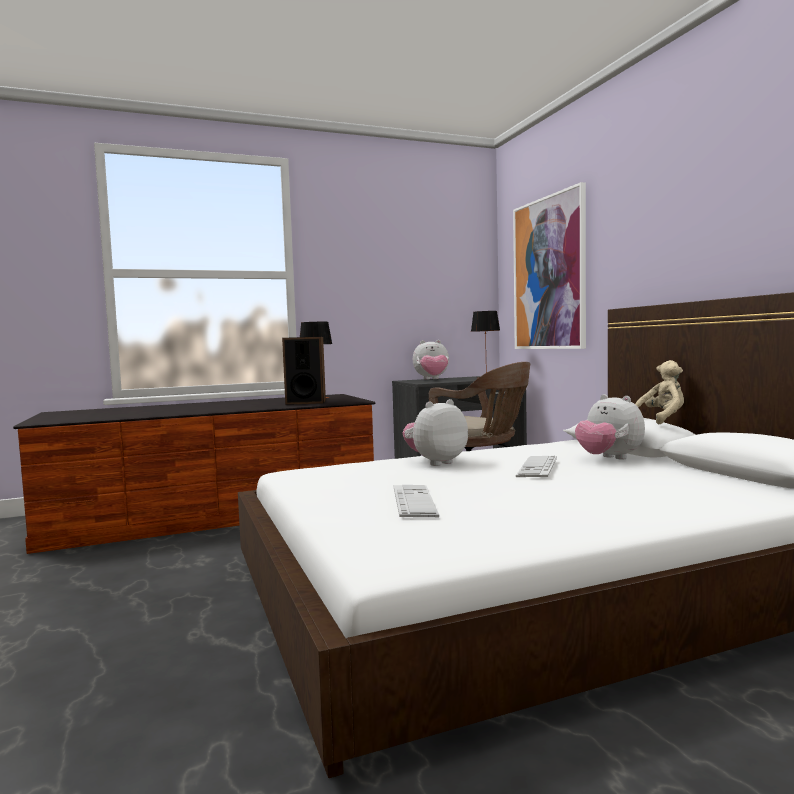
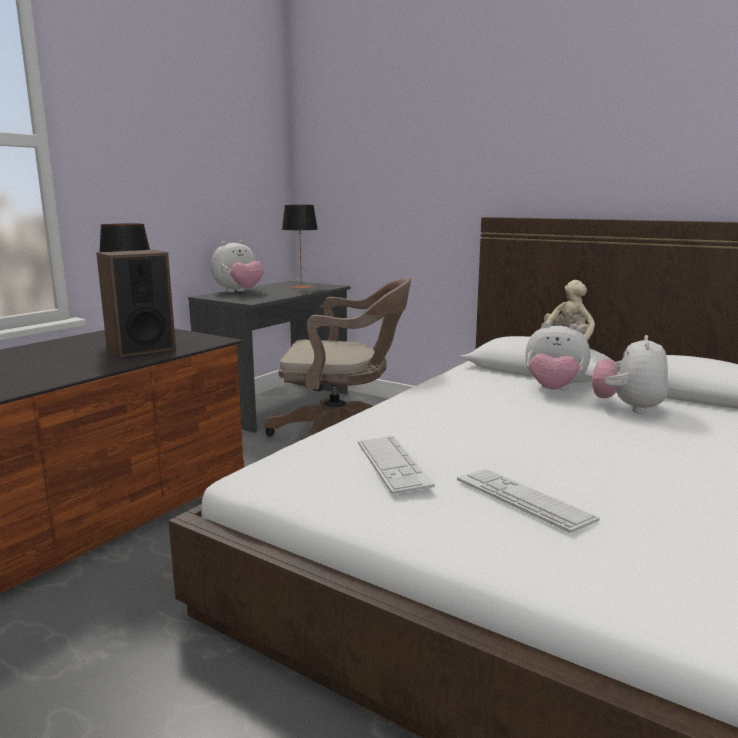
camera: 35 degrees left, 10 degrees up
plush toy [402,399,468,466] -> plush toy moved to [592,335,668,414]
picture [513,182,586,349] -> none
keyboard [516,456,557,477] -> keyboard moved to [358,436,435,494]

